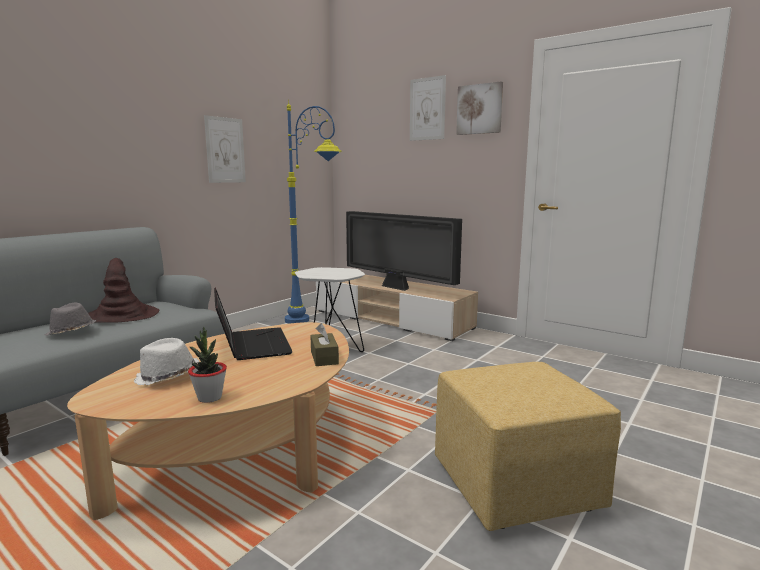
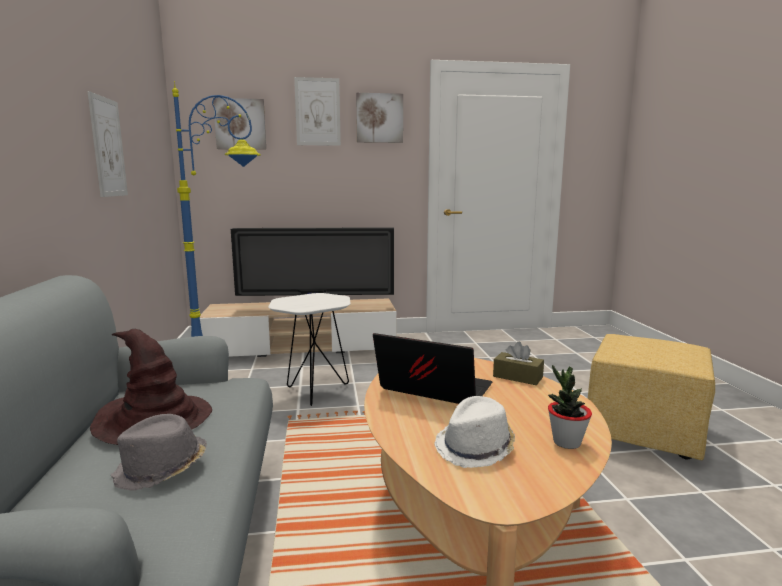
camera: 45 degrees left, 0 degrees up
none -> picture [213,98,266,150]

